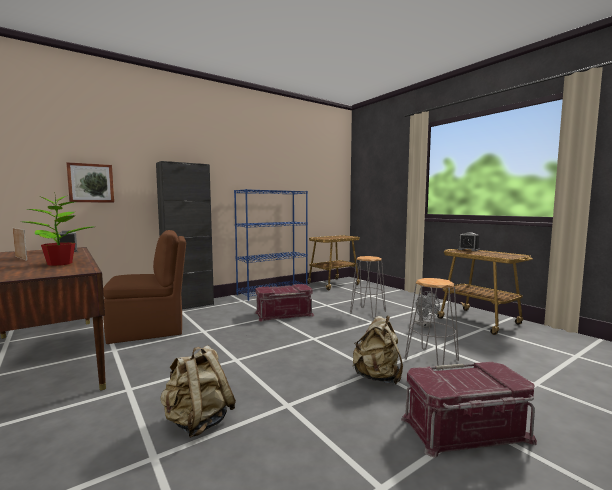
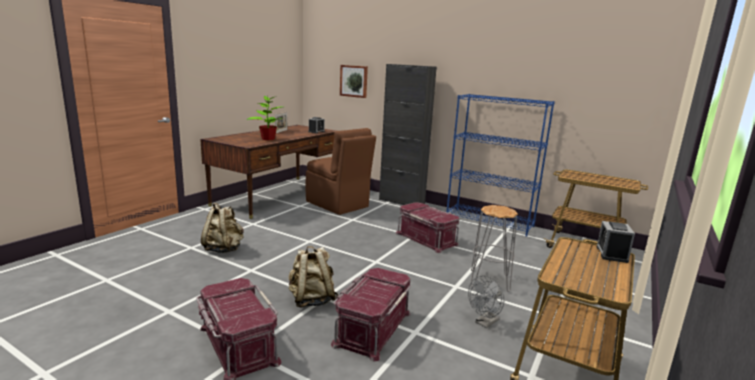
camera: 65 degrees right, 10 degrees up
grey stool [405,278,459,371] -> red storage box [331,268,411,362]

